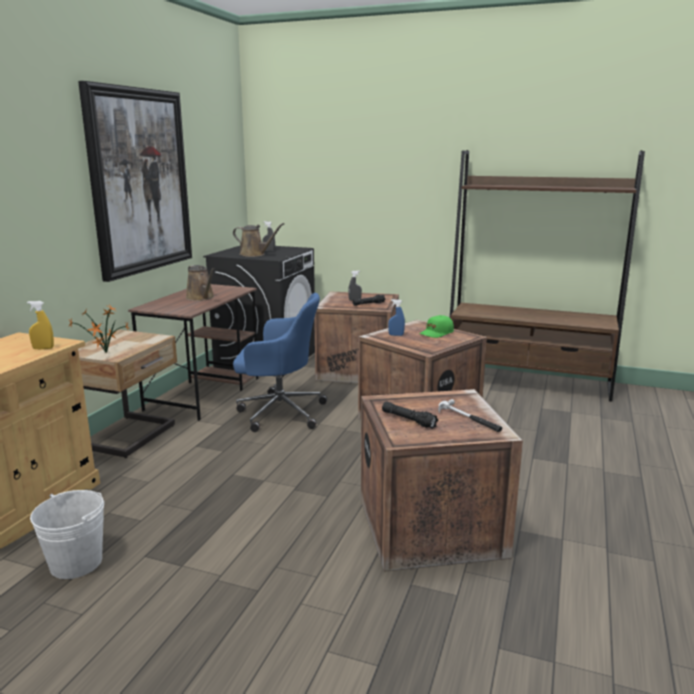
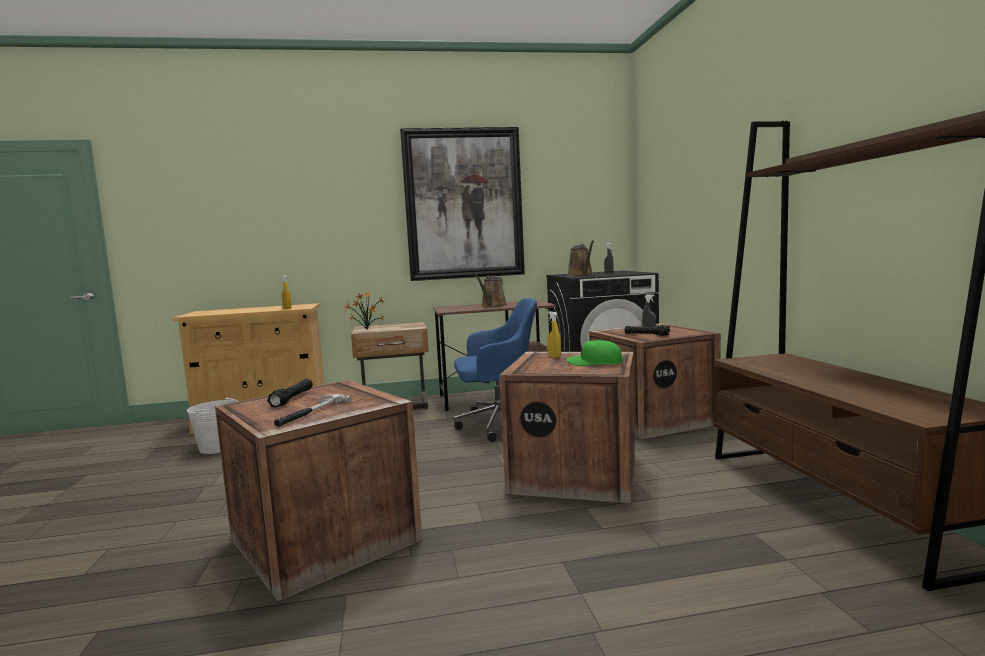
camera: 60 degrees right, 10 degrees down
blue office chair [233,293,327,432] -> blue office chair turned 75 degrees counterclockwise [453,298,537,442]
blue spray bottle [388,299,405,336] -> yellow spray bottle [547,311,561,358]

